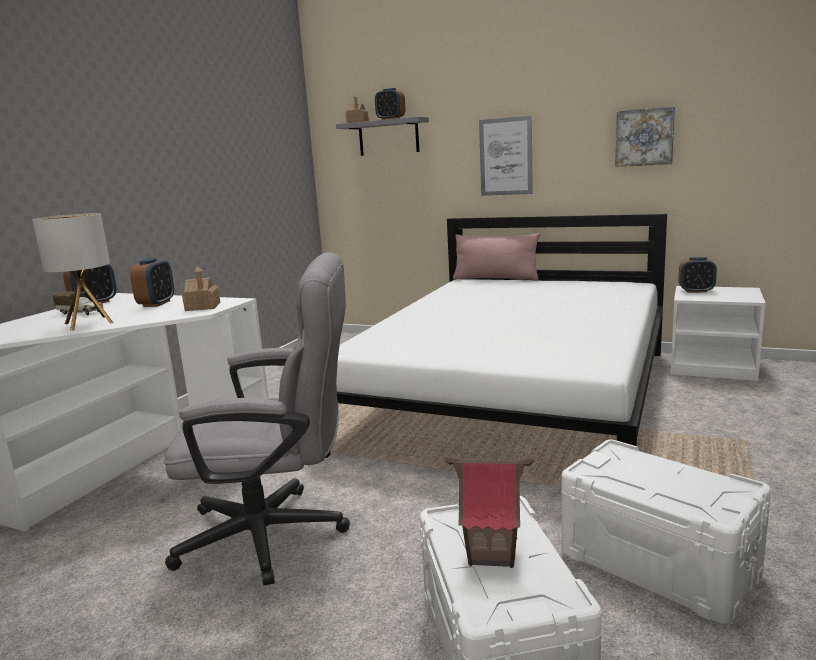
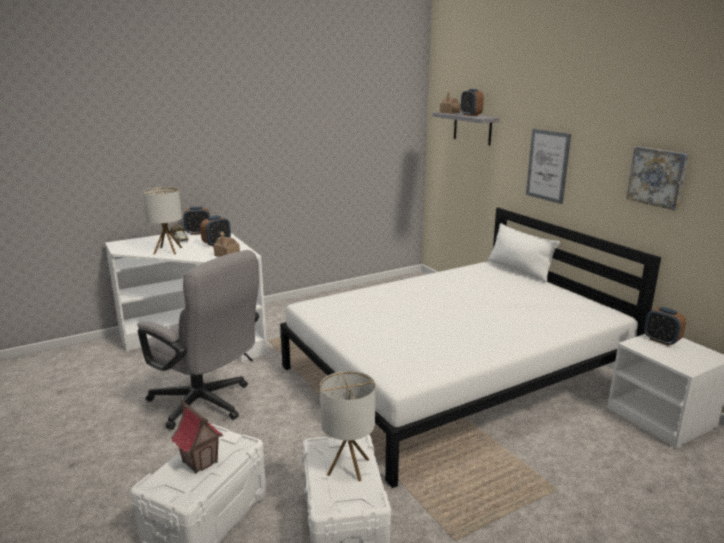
camera: 35 degrees right, 5 degrees up
pink pillow [453,233,540,280] -> white pillow [488,223,560,282]
none -> table lamp [320,371,375,482]

